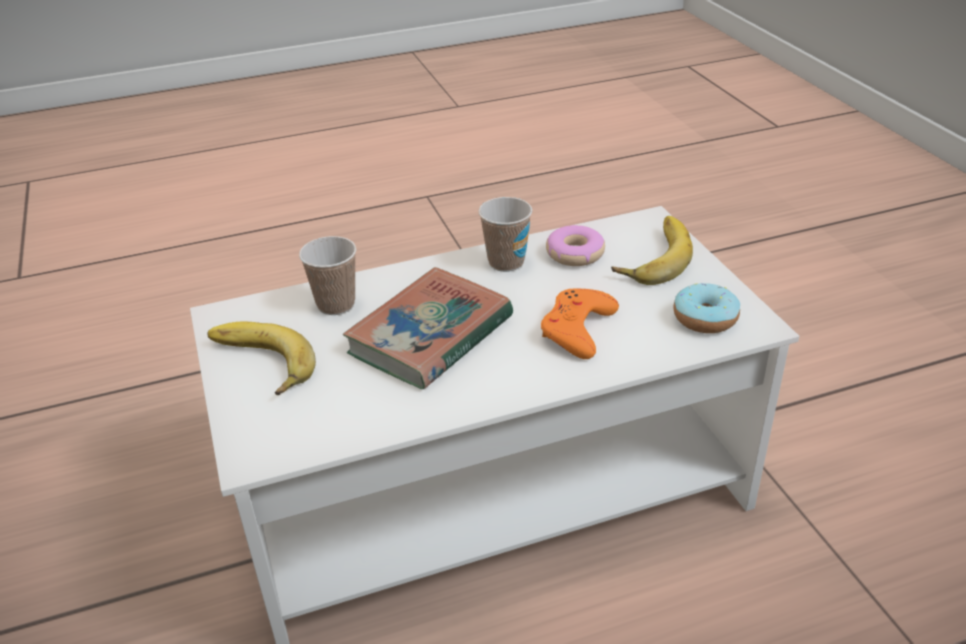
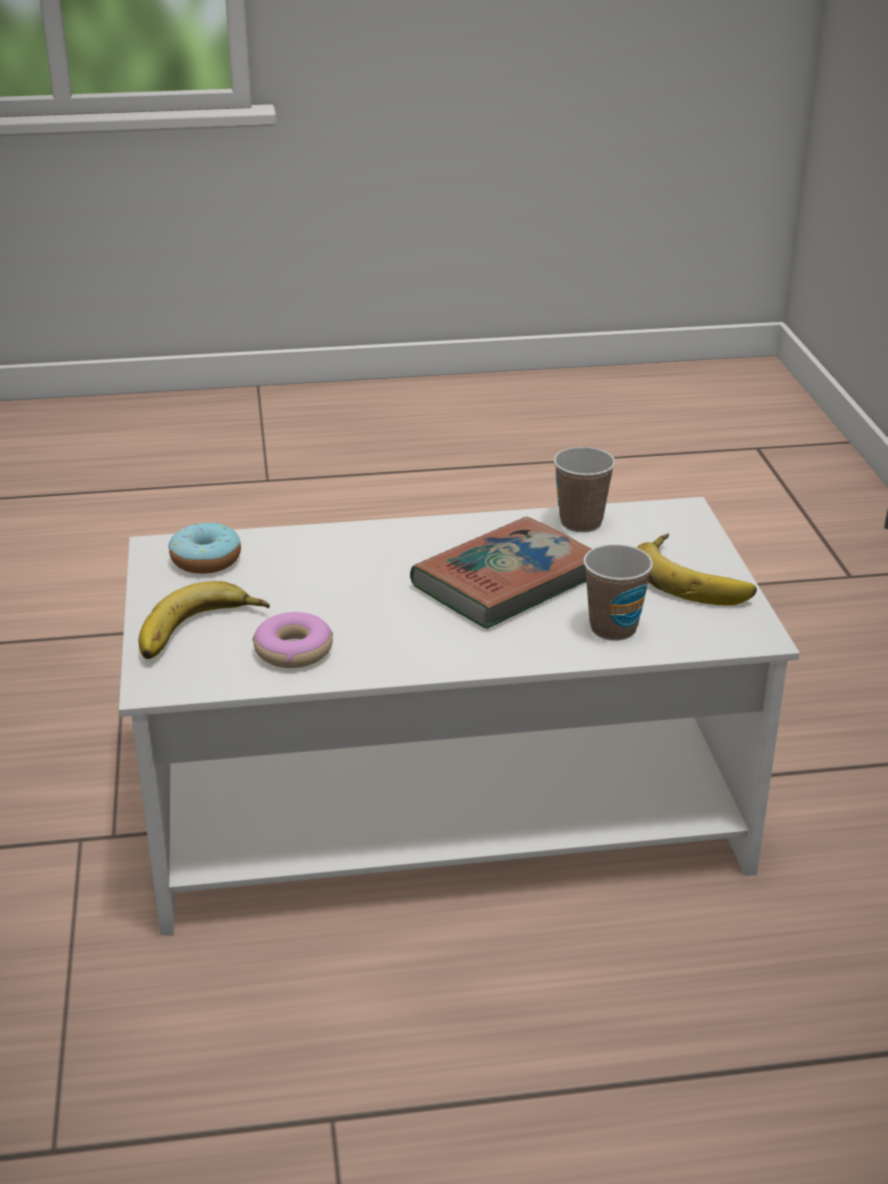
camera: 170 degrees left, 5 degrees down
cup [478,197,532,272] -> cup moved to [554,447,615,532]
orange game controller [541,288,619,359] -> none

